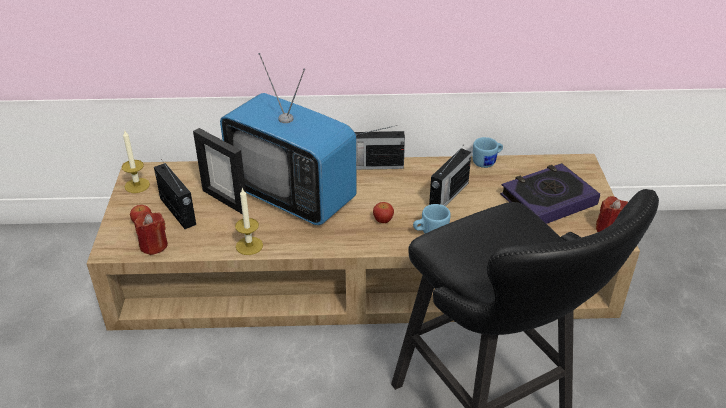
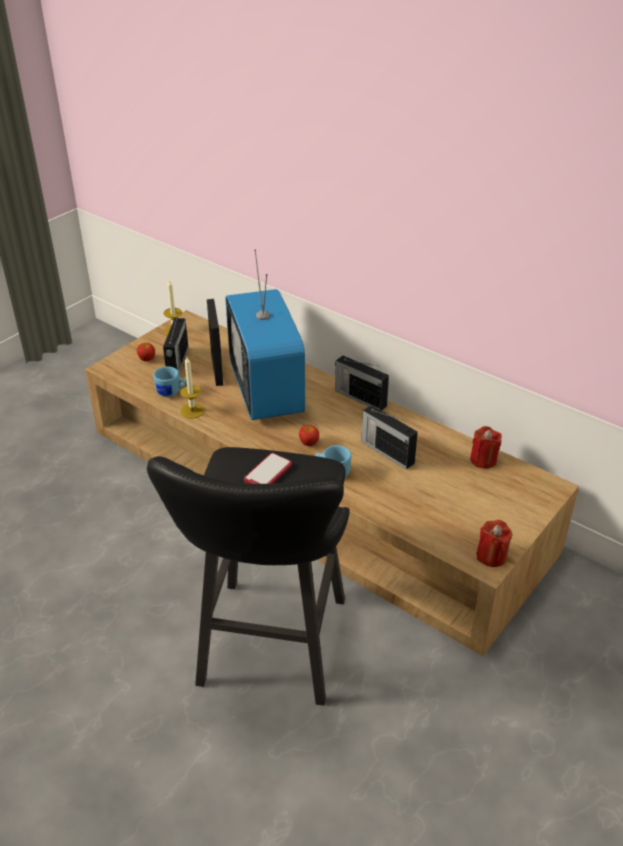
camera: 40 degrees right, 0 degrees up
red candle [134,212,168,255] -> red candle moved to [470,426,502,469]
radio [429,146,472,207] -> radio turned 60 degrees clockwise [361,405,418,469]
blue mug [473,137,503,168] -> blue mug moved to [153,366,187,397]
book [500,163,600,224] -> none
none -> phone [244,453,292,484]

